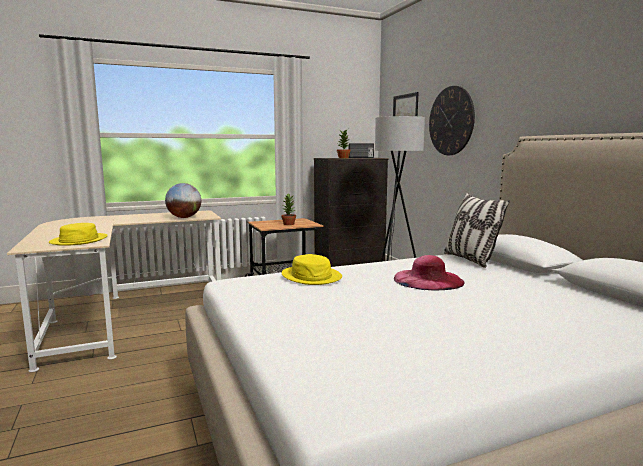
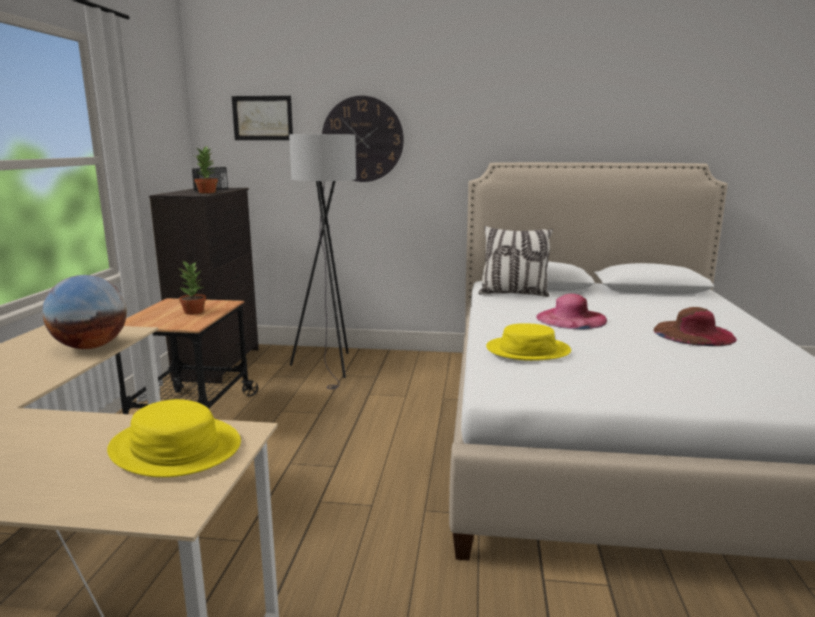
camera: 60 degrees left, 5 degrees up
none -> brown hat [653,307,737,346]

